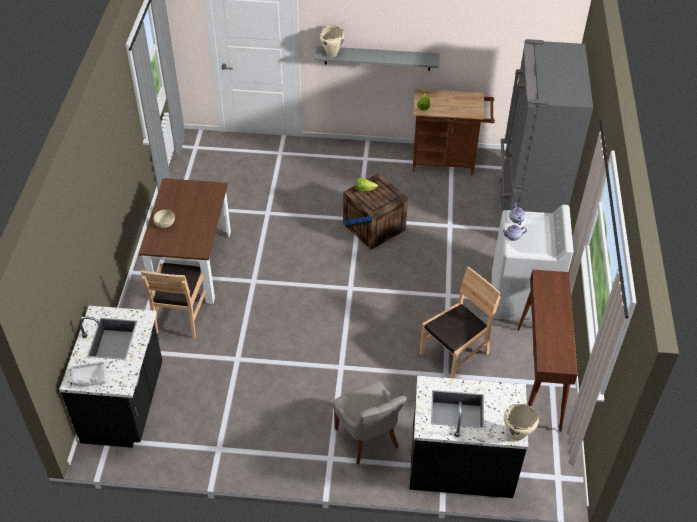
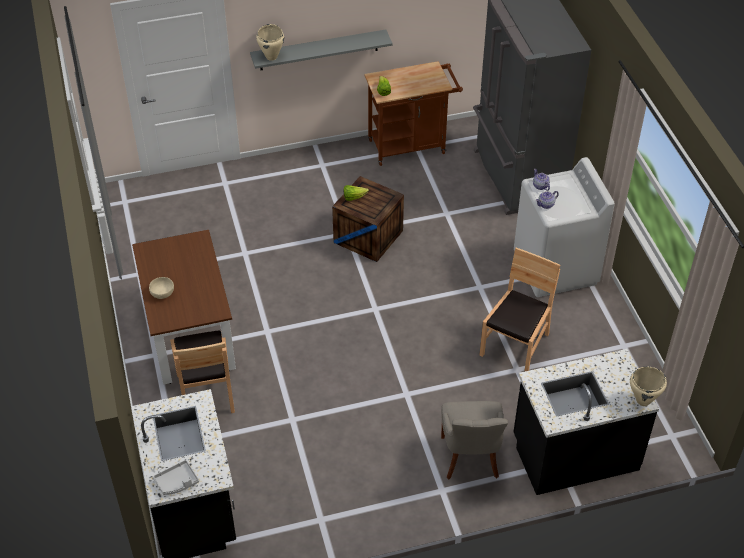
camera: 20 degrees left, 0 degrees up
grey chair [333,382,407,464] -> grey chair turned 45 degrees clockwise [441,401,508,479]
brown console table [517,269,578,432] -> none

